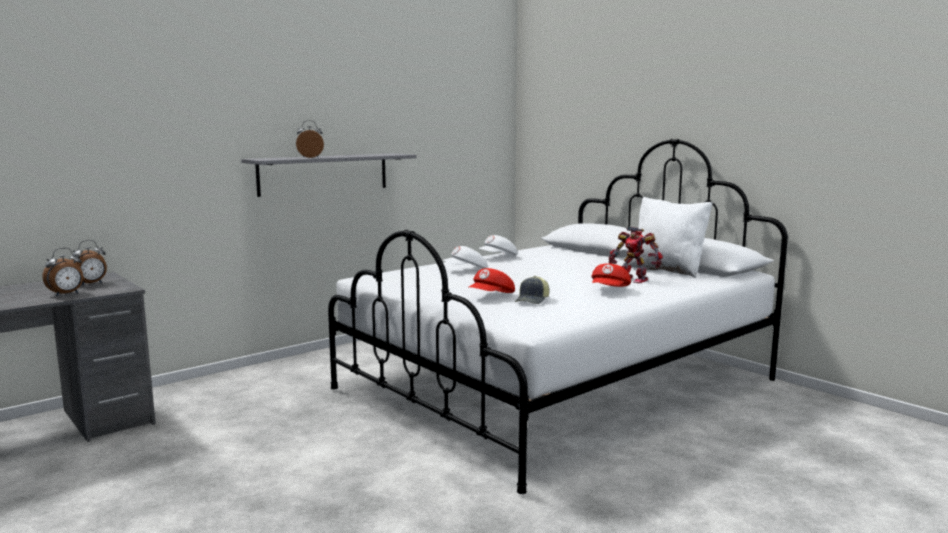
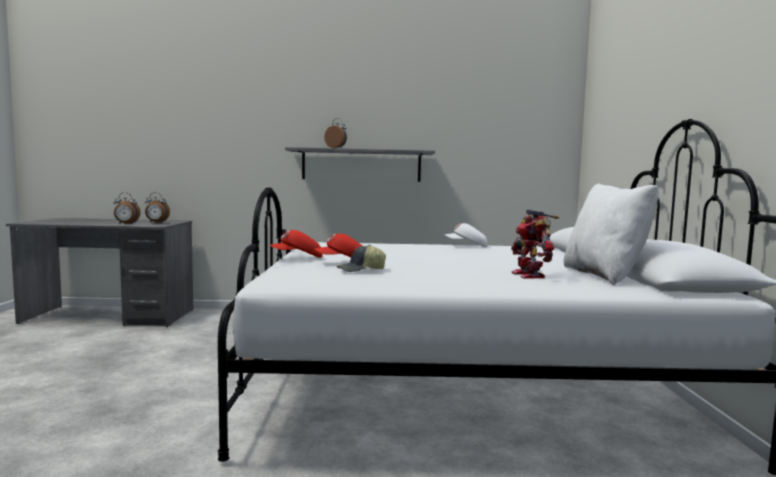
camera: 40 degrees right, 5 degrees down
white cap [443,246,487,269] -> none
red cap [591,263,631,287] -> red cap moved to [270,230,322,258]

